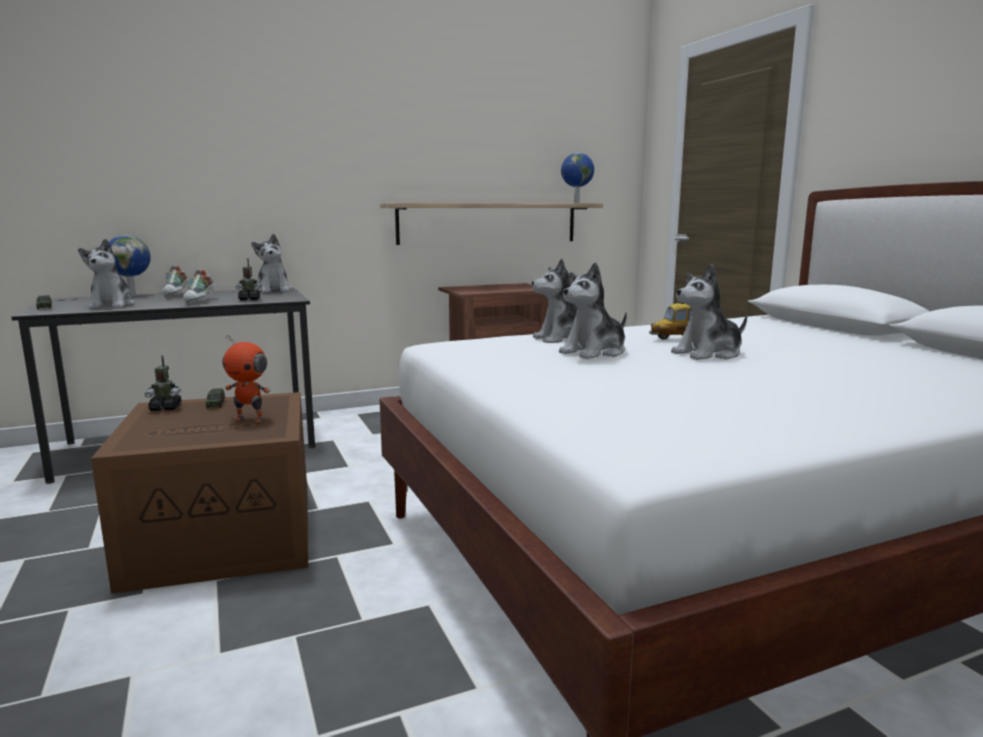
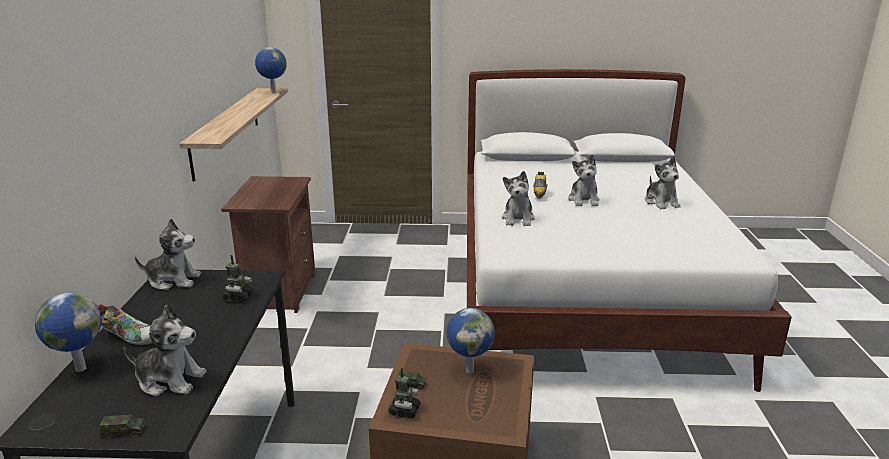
camera: 65 degrees left, 10 degrees up
shoe [183,270,217,304] -> none
toy robot [222,335,271,422] -> globe [446,308,495,374]
plush toy [559,262,627,359] -> plush toy moved to [645,157,680,209]

